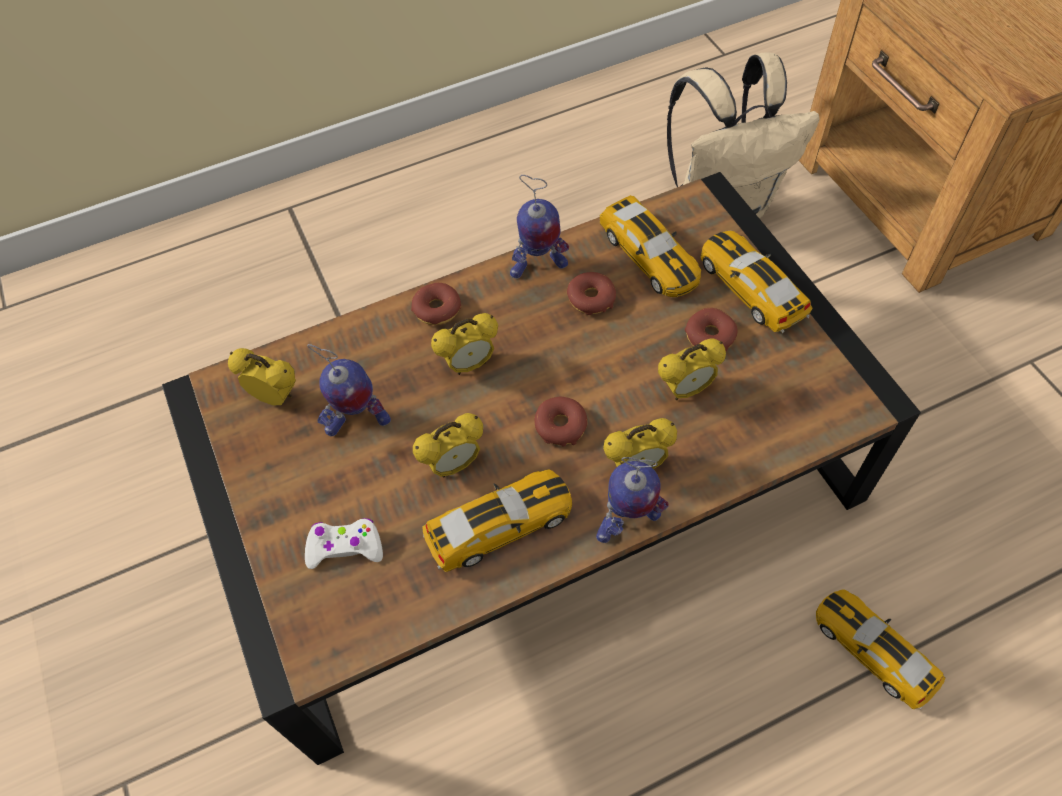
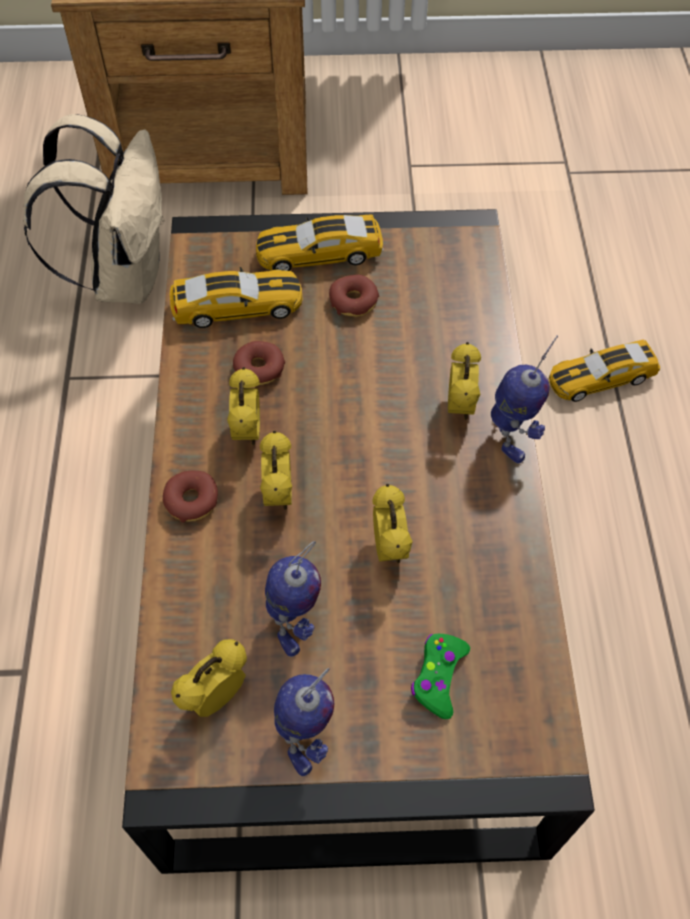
camera: 70 degrees left, 0 degrees up
white game controller [305,518,383,569] -> green game controller [411,634,470,719]
toy car [422,470,572,572] -> none
toy robot [510,175,569,279] -> toy robot moved to [274,668,334,776]
donut [534,397,588,447] -> none
alarm clock [658,338,726,400] -> alarm clock moved to [227,367,260,445]

